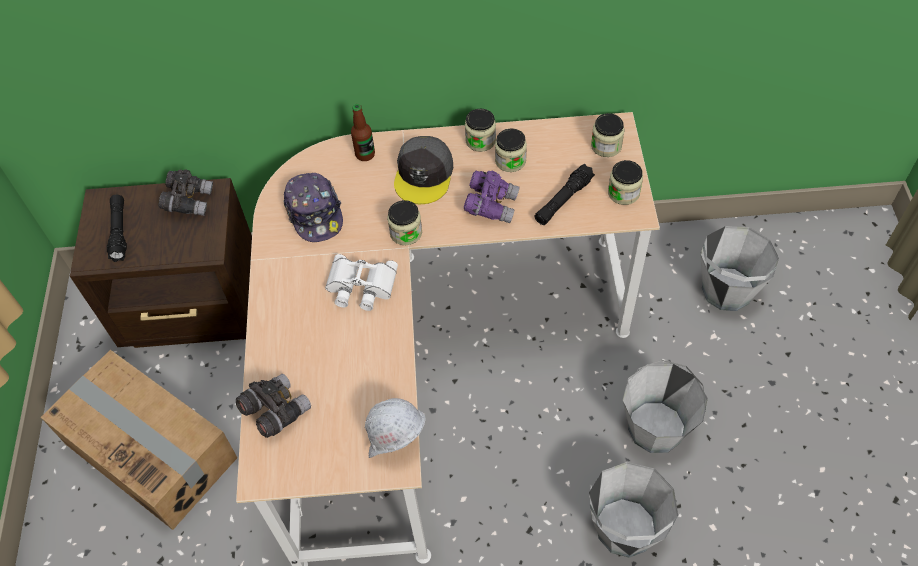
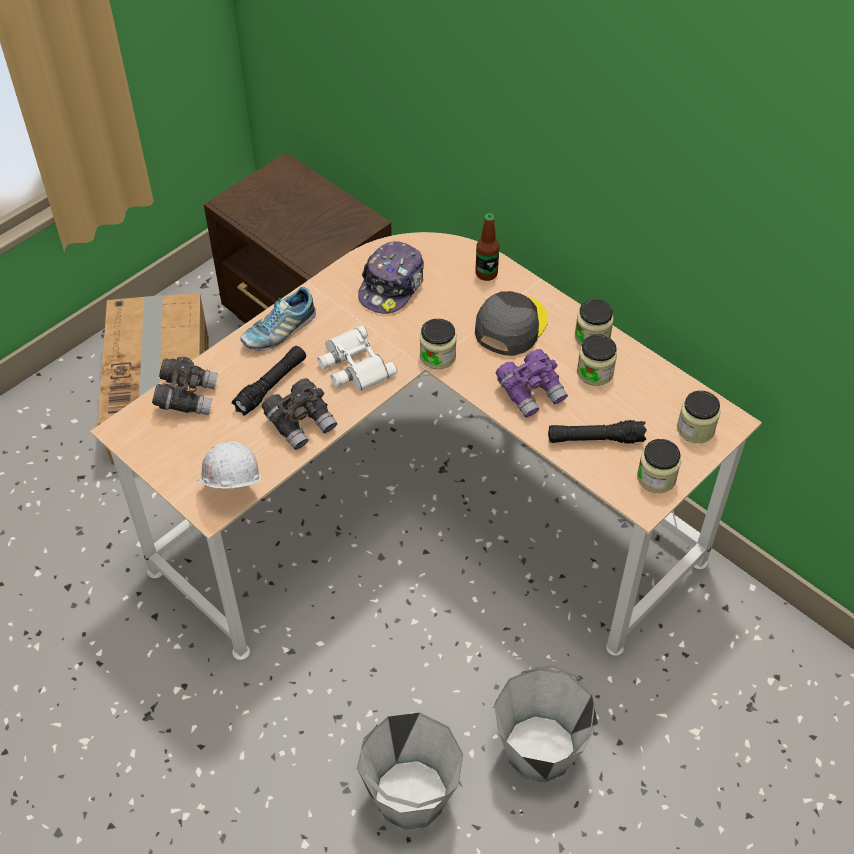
camera: 45 degrees right, 5 degrees down
black flashlight [107,195,127,262] -> black flashlight moved to [231,346,306,416]
grey binoculars [158,169,213,216] -> grey binoculars moved to [262,378,337,450]
grey cap [394,136,453,204] -> grey cap turned 150 degrees clockwise [475,291,548,356]
grey bucket [700,226,779,311] -> none
none -> shoe [240,287,316,351]

